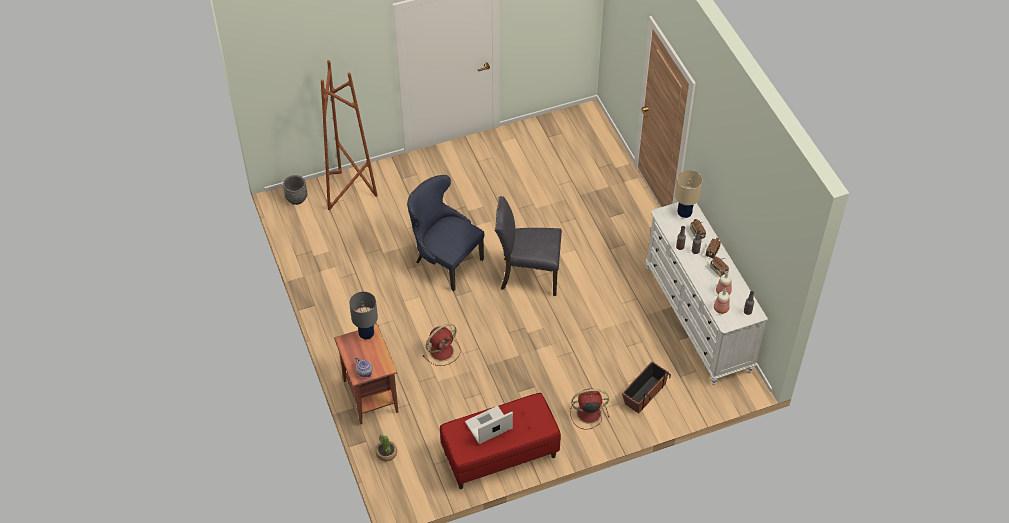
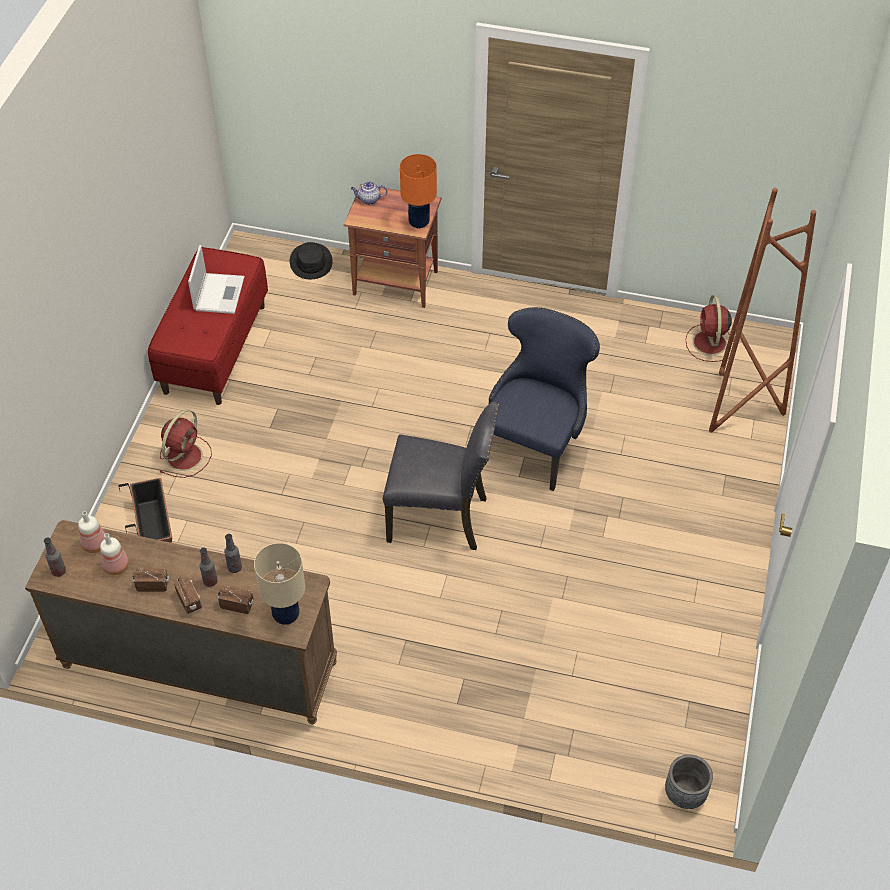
camera: 125 degrees right, 0 degrees up
grey planter [283,175,307,205] -> grey planter moved to [665,754,713,809]
grey table lamp [349,292,378,340] -> orange table lamp [400,154,437,228]
potted plant [376,435,397,462] -> black hat [290,242,333,279]
blue chair [407,175,484,291] -> blue chair turned 45 degrees counterclockwise [485,307,600,491]
red fan [423,324,461,366] -> red fan moved to [686,295,734,362]
grey chair [495,196,562,296] -> grey chair turned 60 degrees clockwise [383,402,500,550]
white dresser [646,202,768,385] -> brown dresser [25,520,337,725]

